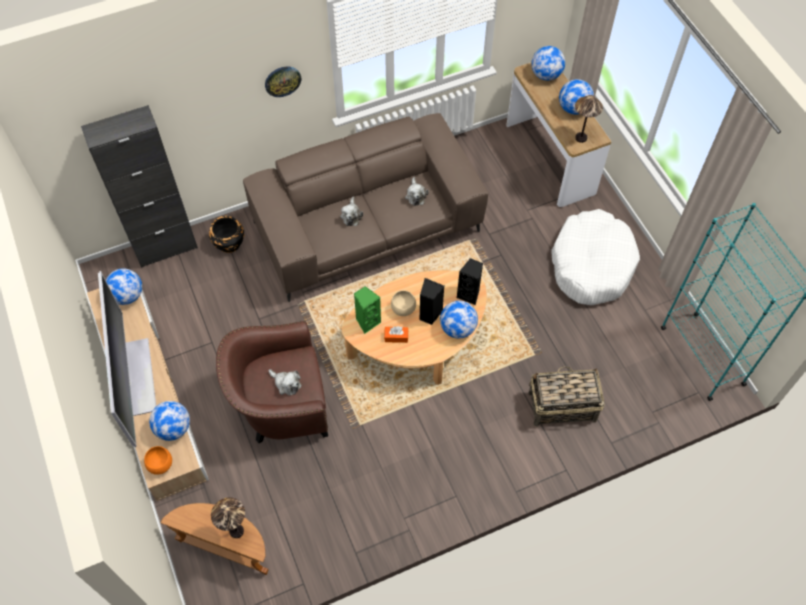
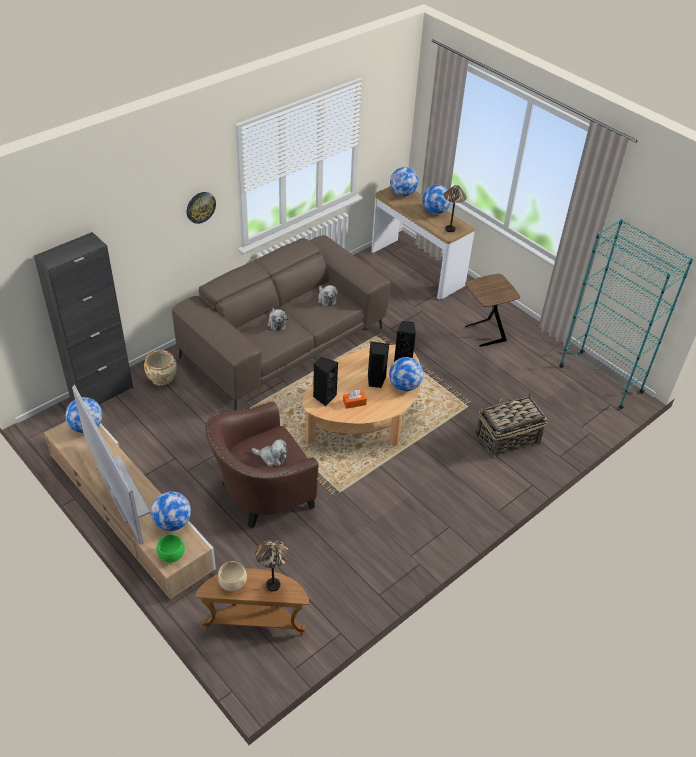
camera: 20 degrees left, 15 degrees down
orange bowl [144,446,172,475] -> green bowl [157,534,185,563]
black planter [209,216,245,253] -> beige planter [144,350,177,386]
green speaker [354,286,381,334] -> black speaker [313,357,338,406]
beige bowl [391,290,416,316] -> beige bowl moved to [218,561,247,591]
white dog bed [551,209,640,305] -> brown side table [465,274,520,347]

